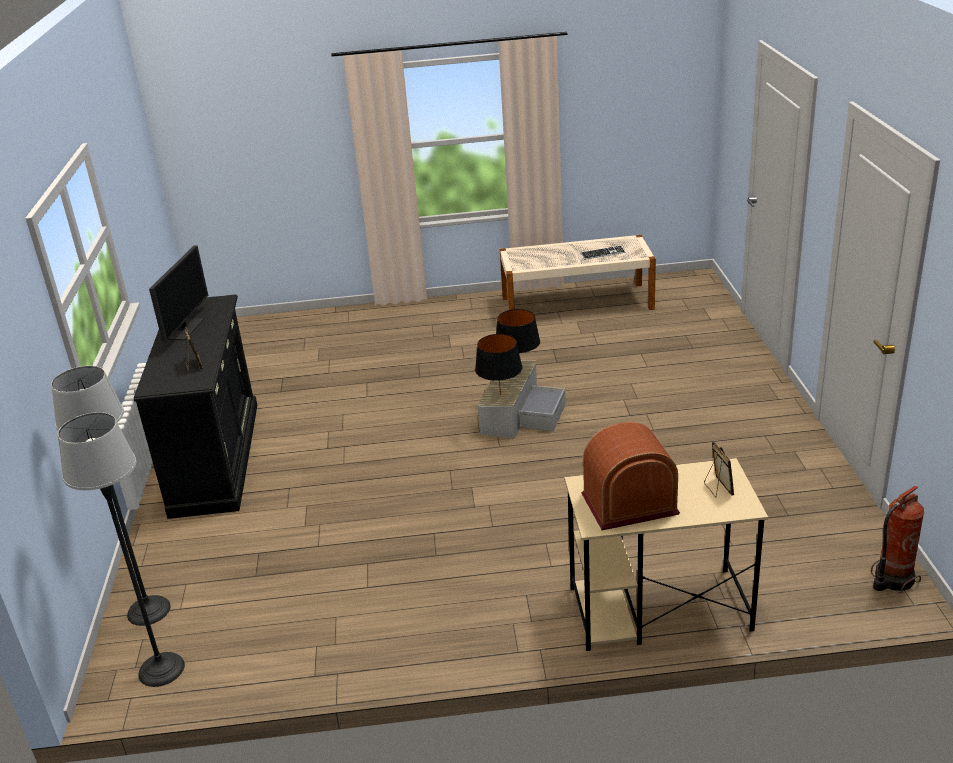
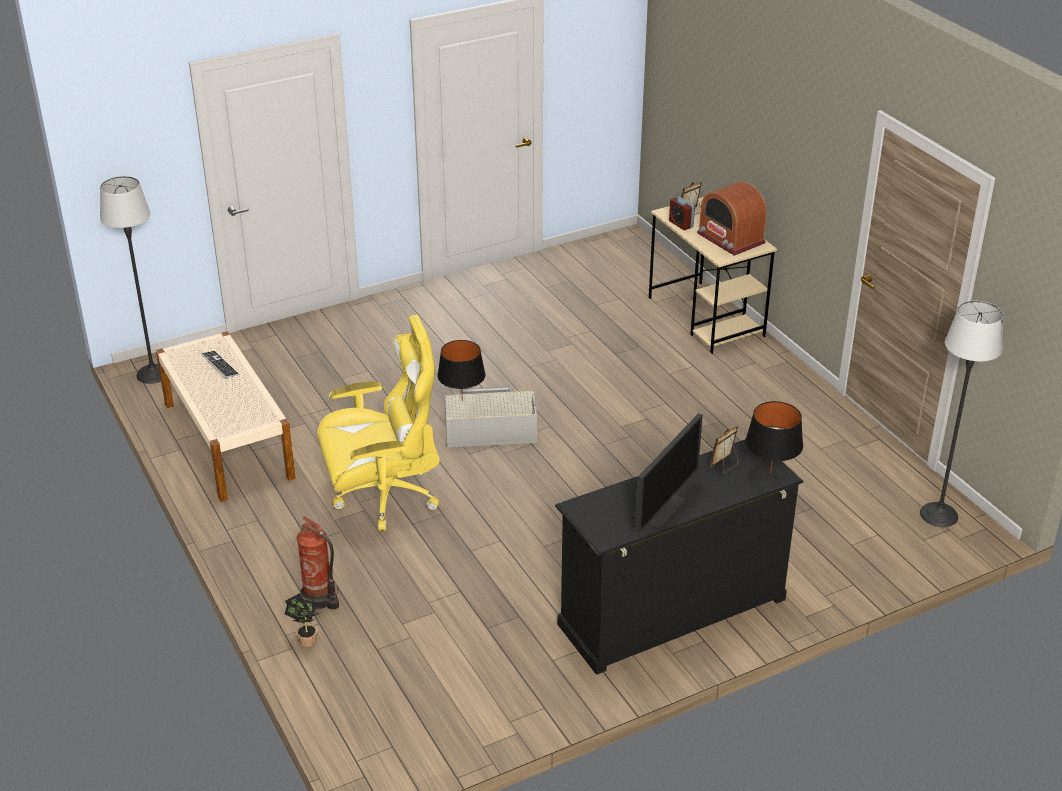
camera: 115 degrees left, 5 degrees up
floor lamp [51,366,170,626] -> floor lamp moved to [100,176,161,384]
monitor [149,246,209,342] -> monitor turned 135 degrees clockwise [631,413,703,533]
black table lamp [475,334,522,395] -> black table lamp moved to [745,401,803,474]
fire extinguisher [871,486,925,593] -> fire extinguisher moved to [297,516,339,611]
none -> potted plant [285,593,321,647]
none -> yellow office chair [317,315,440,531]
none -> alarm clock [669,197,695,230]

